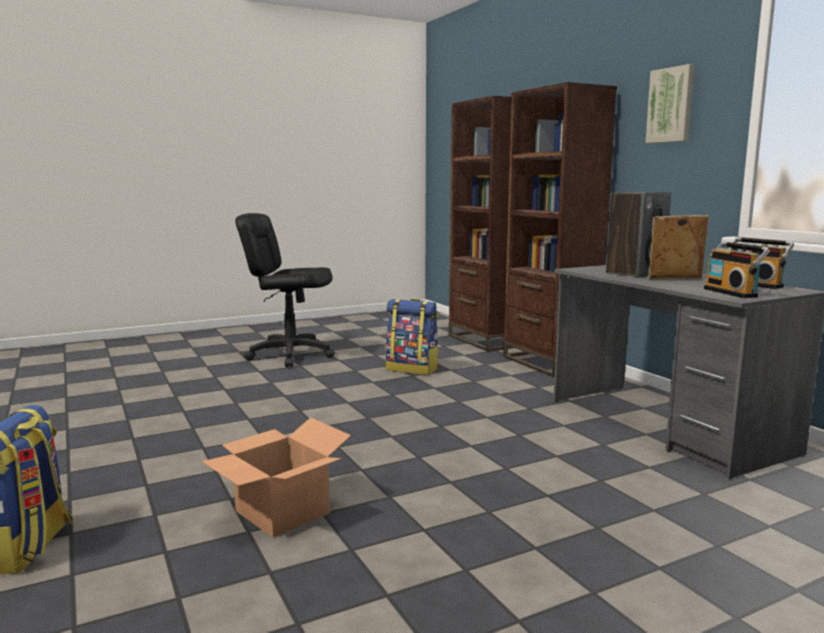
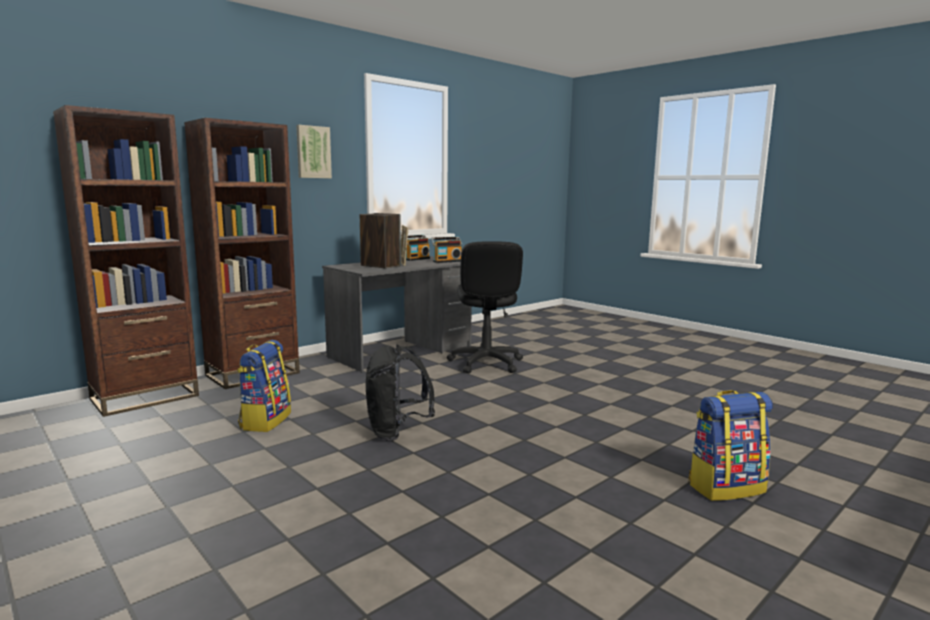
camera: 105 degrees left, 0 degrees up
cardboard box [202,418,351,537] -> none
black office chair [235,213,335,367] -> black office chair moved to [447,241,523,374]
none -> black backpack [366,344,435,441]

